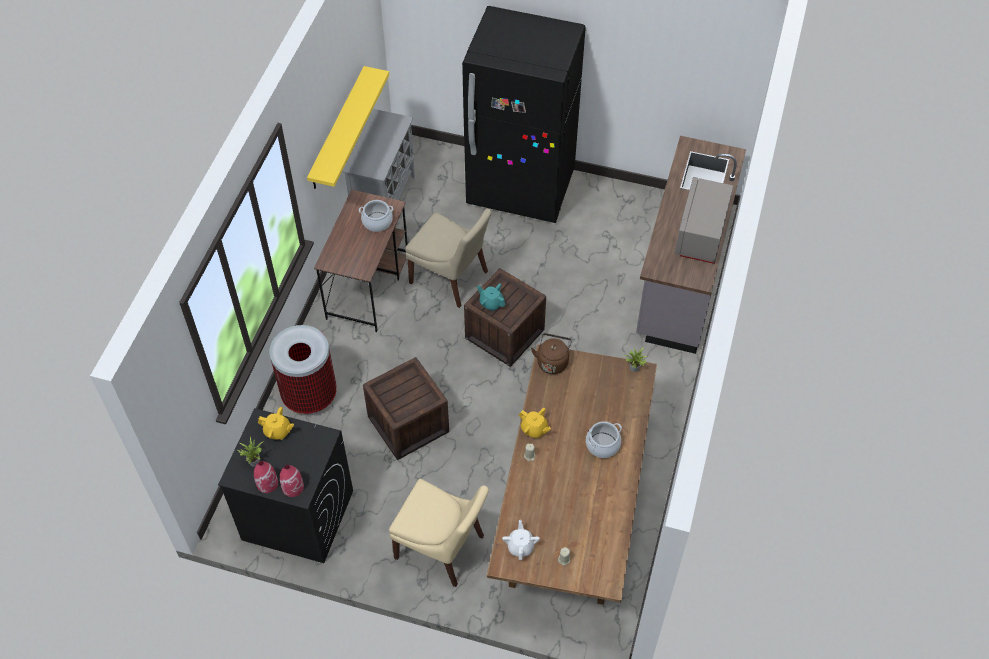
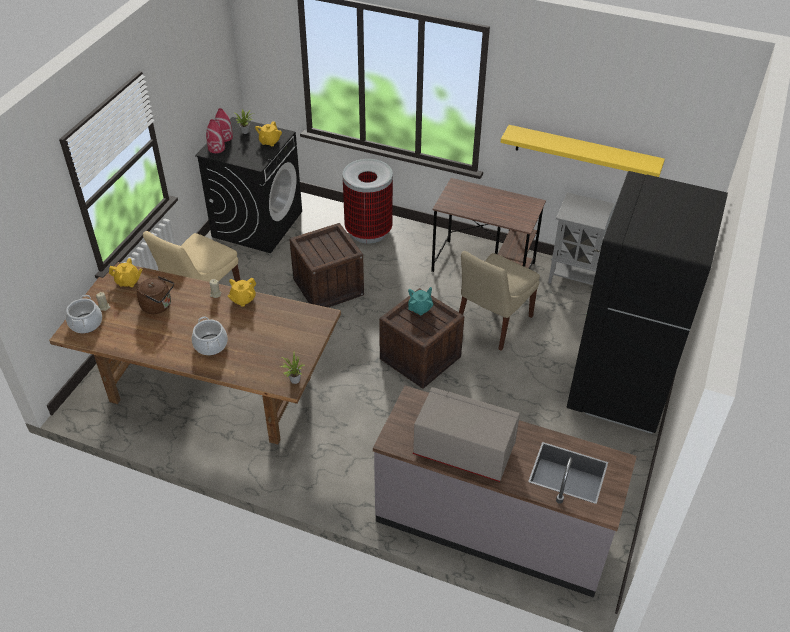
camera: 95 degrees right, 10 degrees down
cooking pot [359,200,393,232] -> cooking pot moved to [66,295,102,333]
white teapot [502,520,540,560] -> yellow teapot [109,258,143,287]
brown kettle [531,333,572,374] -> brown kettle moved to [137,276,174,314]

